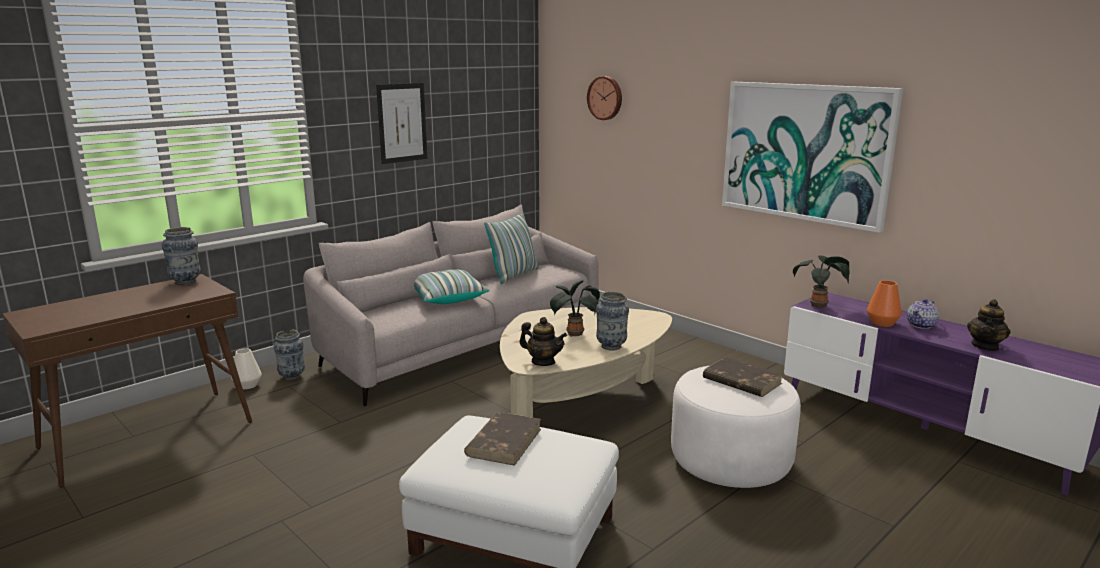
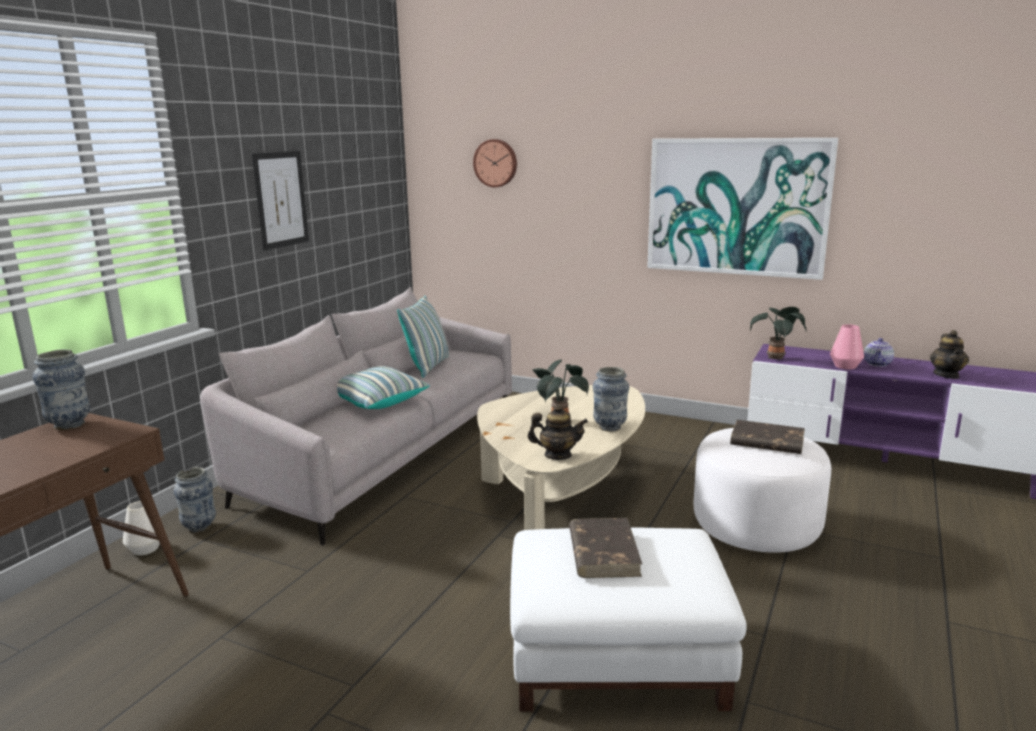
camera: 20 degrees left, 0 degrees up
orange vase [867,280,902,327] -> pink vase [830,324,864,369]

